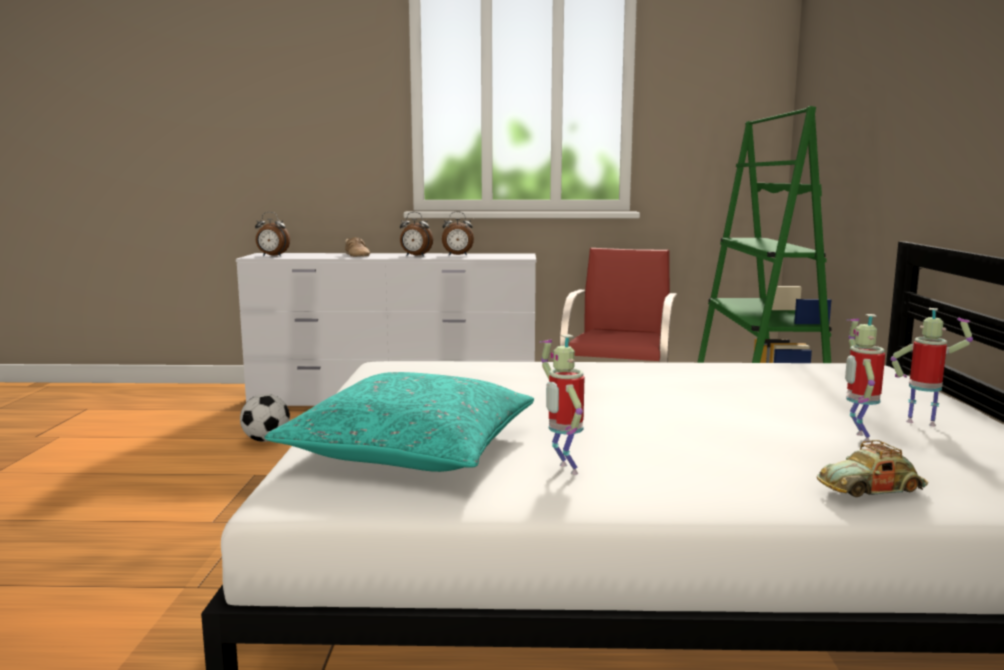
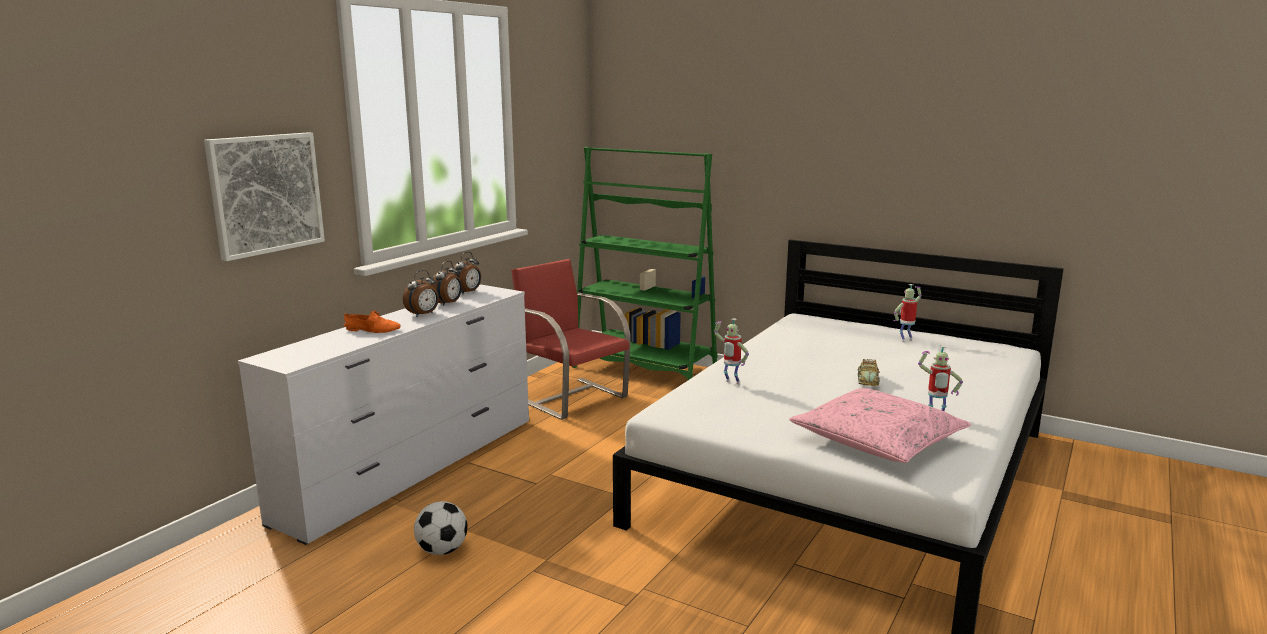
camera: 60 degrees left, 5 degrees up
alarm clock [255,212,290,256] -> alarm clock moved to [451,252,481,294]
turquoise pillow [265,372,534,472] -> pink pillow [789,388,971,463]
beige shoe [345,237,370,257] -> orange shoe [343,311,401,333]
toy car [817,440,928,497] -> toy car moved to [858,359,880,386]
toy robot [845,314,885,443] -> toy robot moved to [714,318,749,384]
none -> picture [204,132,325,261]

